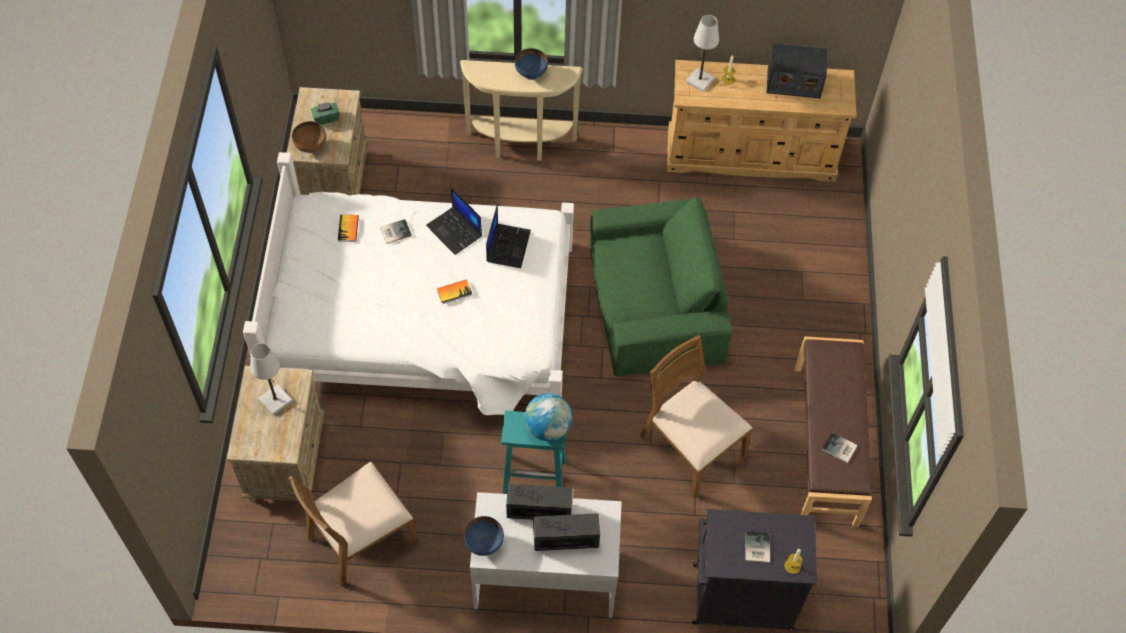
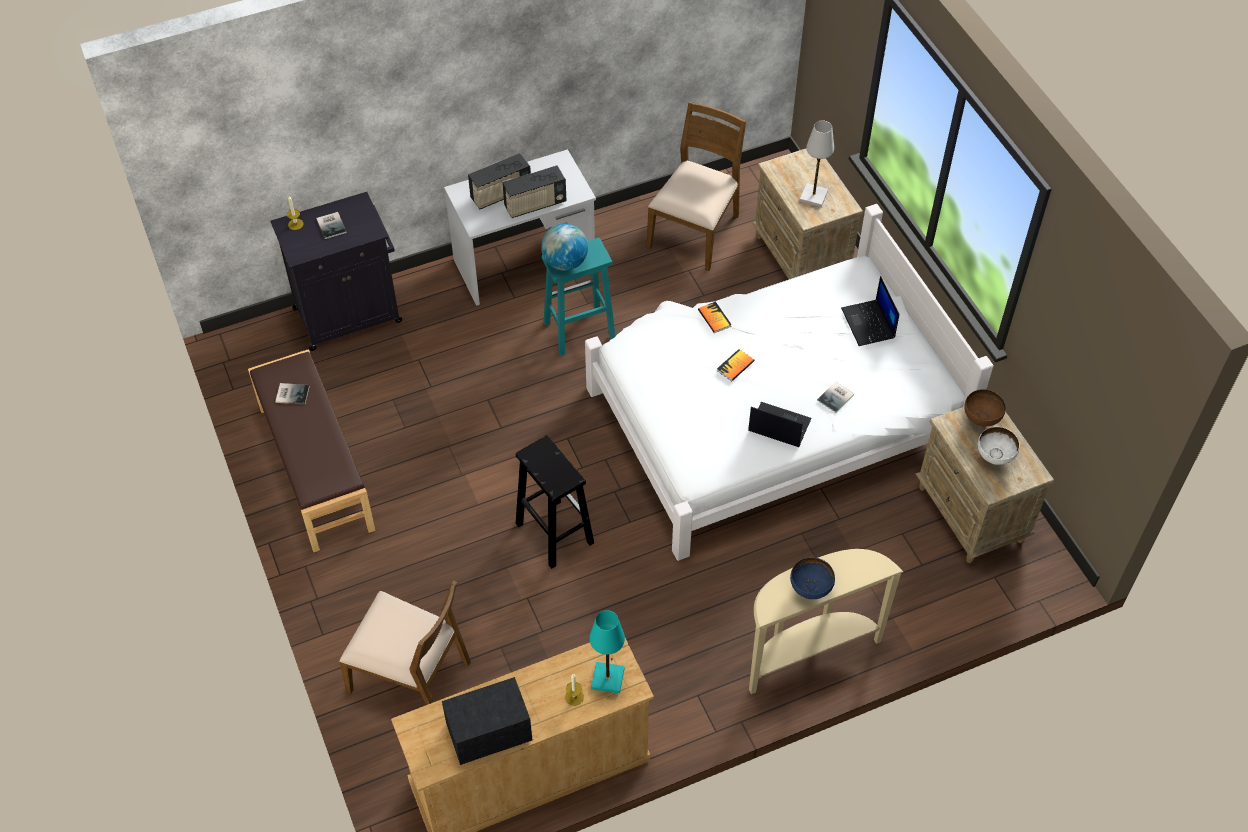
camera: 155 degrees right, 5 degrees down
green tissue box [311,102,340,125] -> white bowl [978,427,1020,465]
book [338,215,359,242] -> book moved to [698,301,732,333]
blue bowl [464,516,504,556] -> none
laptop [486,204,531,268] -> laptop moved to [841,276,899,346]
green armchair [589,197,732,376] -> black stool [516,435,594,569]
brown chair [640,335,753,499] -> brown chair moved to [339,580,471,705]
white table lamp [686,15,719,92] -> turquoise table lamp [590,610,625,694]

